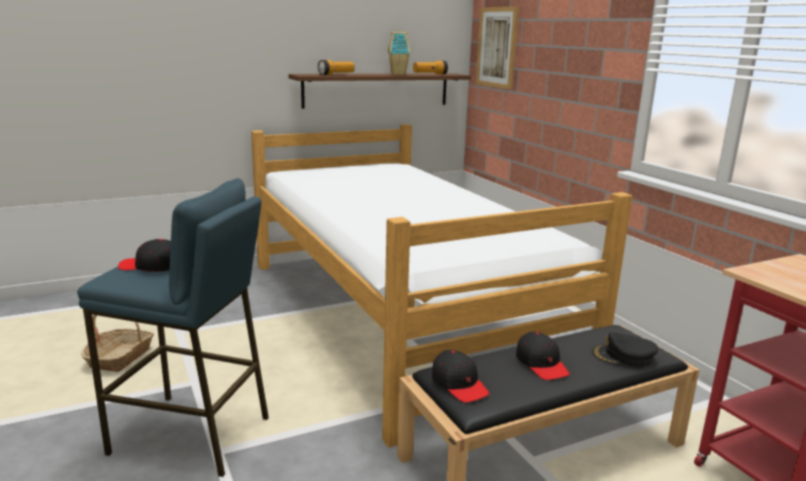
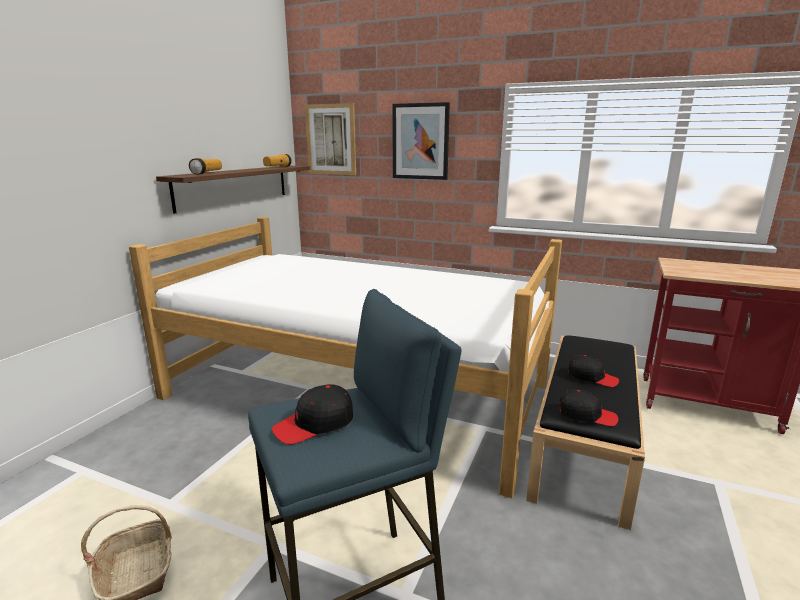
camera: 40 degrees left, 0 degrees up
toy house [388,31,410,75] -> none
black cap [592,332,659,367] -> none
none -> picture [392,102,450,180]

